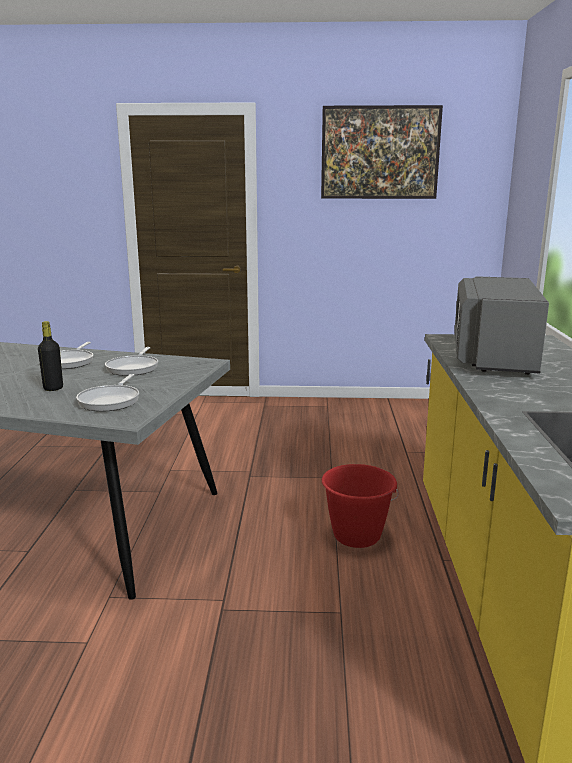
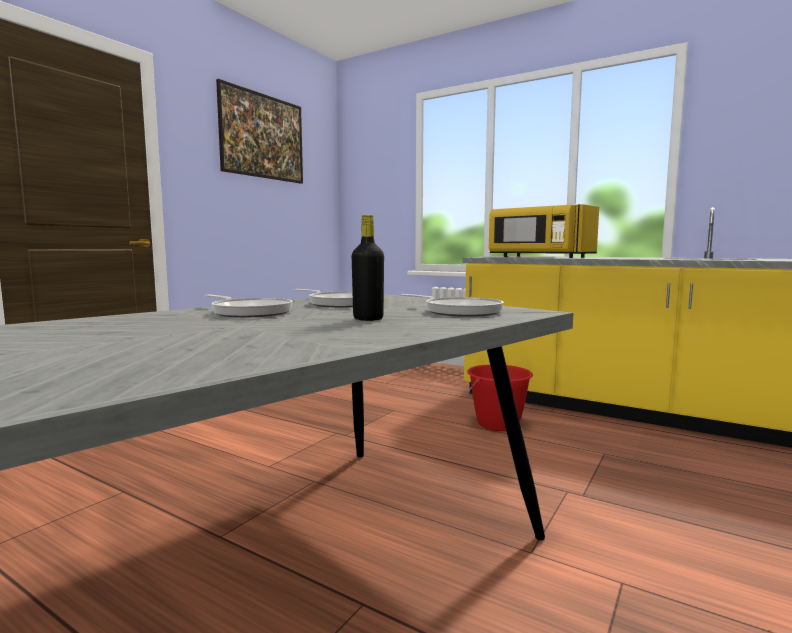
camera: 60 degrees left, 10 degrees down
grey microwave [455,276,549,375] -> yellow microwave [489,204,599,258]

